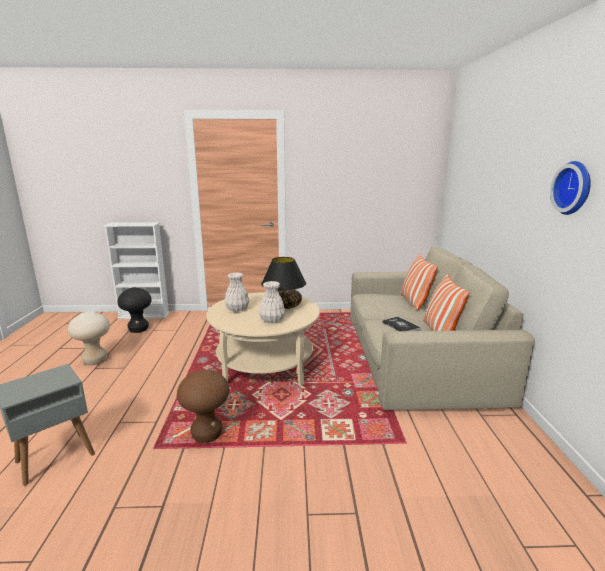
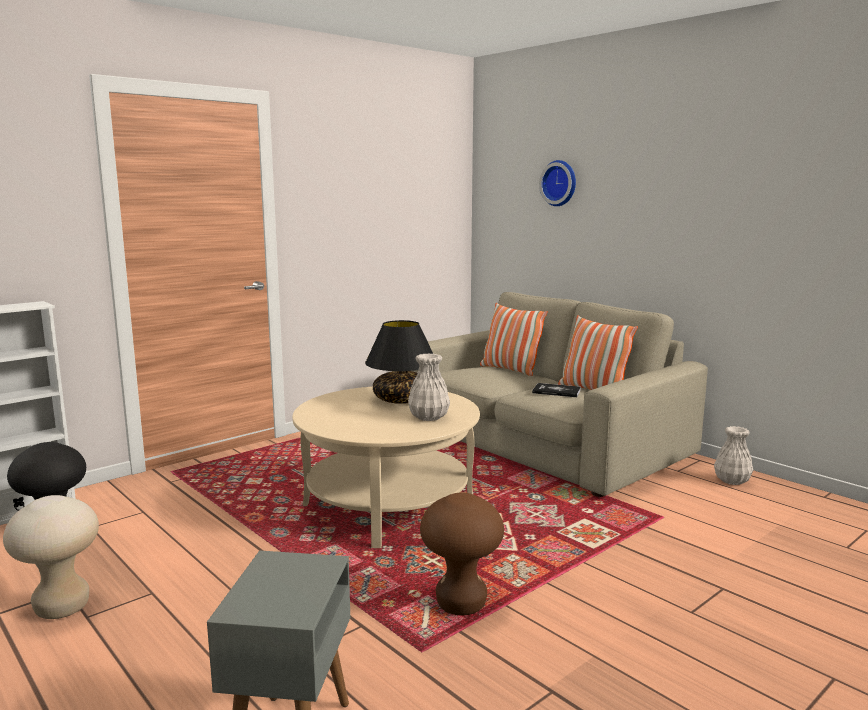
camera: 40 degrees left, 5 degrees down
white vase [224,272,249,312] -> white vase moved to [714,426,753,485]
wall clock [550,161,591,215] -> wall clock moved to [539,160,576,206]

